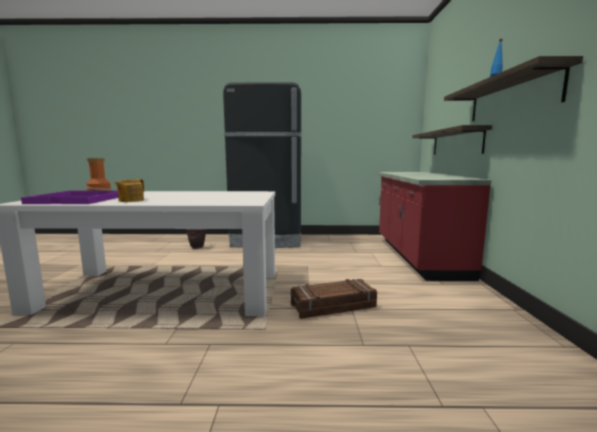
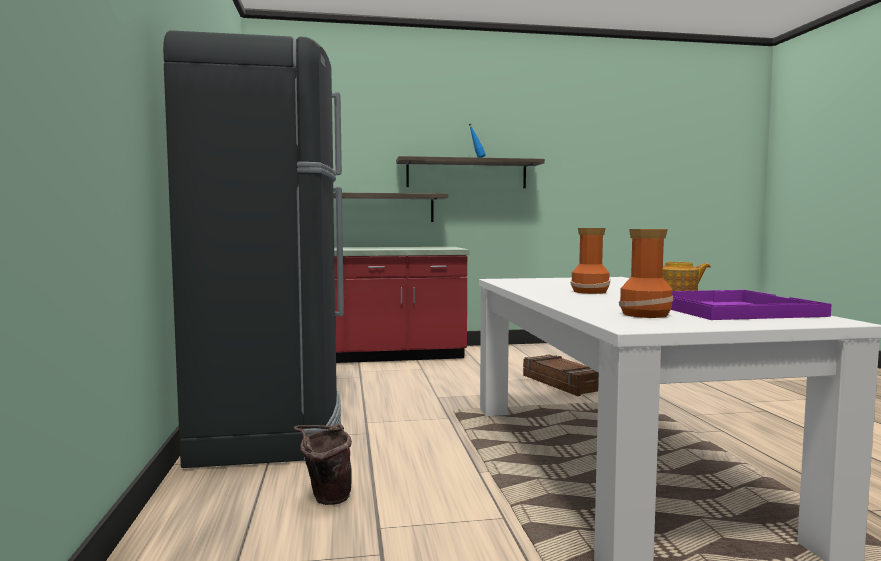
camera: 100 degrees left, 5 degrees down
none -> vase [571,228,610,294]

